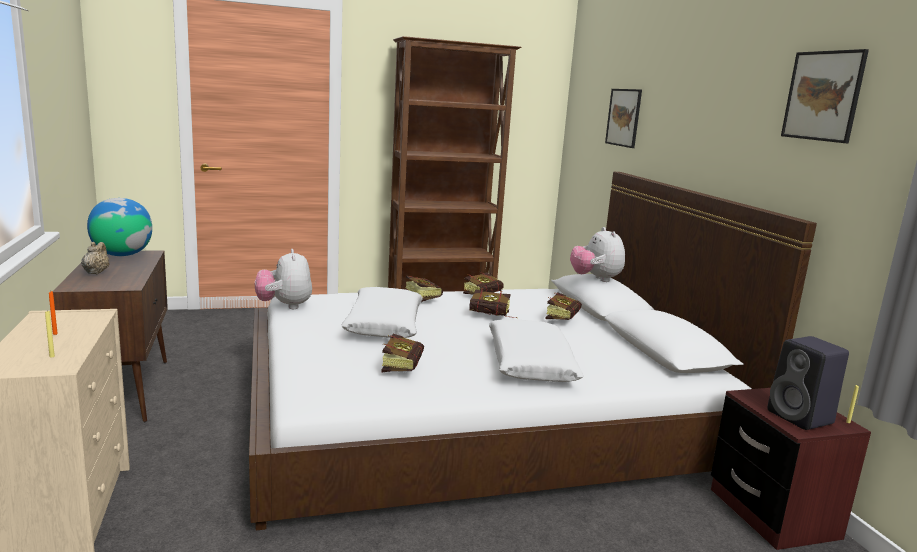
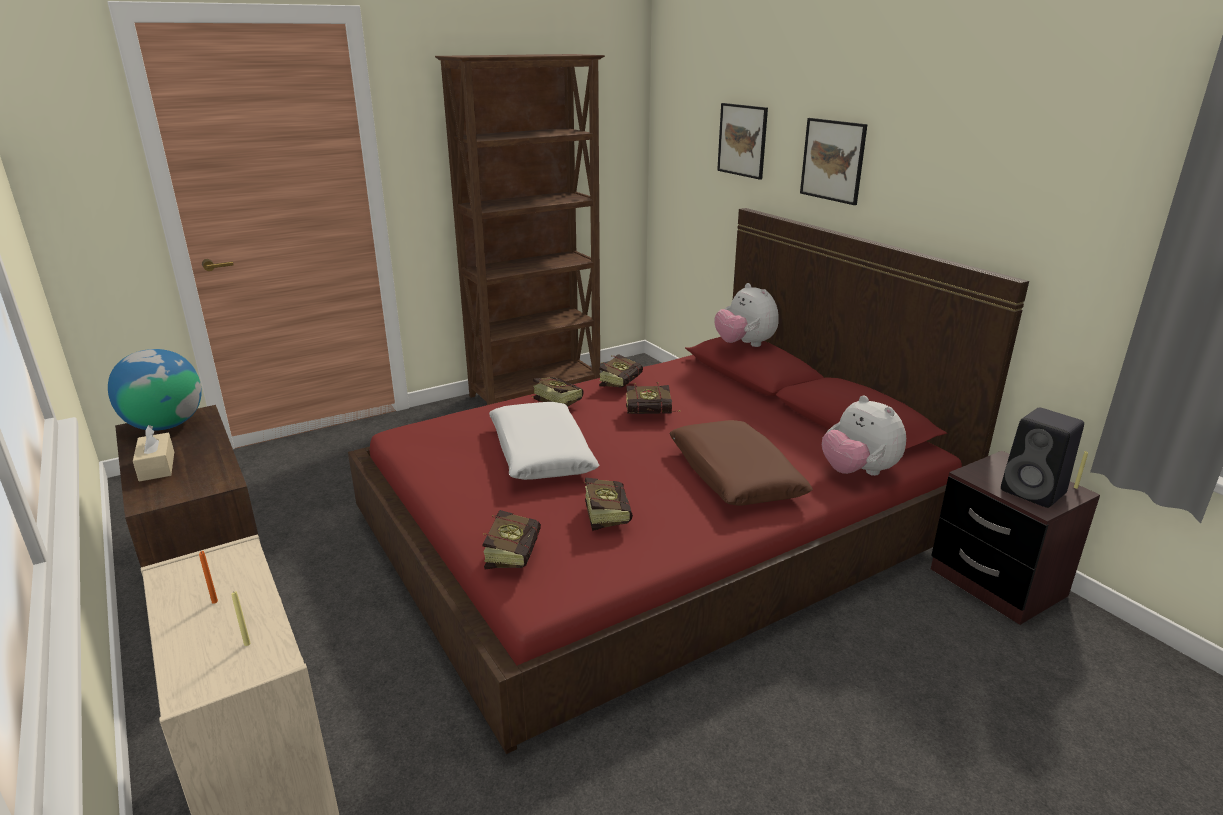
camera: 15 degrees left, 10 degrees up
beige teapot [81,242,109,274] -> beige tissue box [133,425,174,482]
white bed [249,172,817,531] -> red bed [348,208,1029,754]
plush toy [255,249,312,309] -> plush toy moved to [822,395,906,476]
white pillow [489,319,584,382] -> brown pillow [669,420,813,506]
book [546,293,582,320] -> book moved to [483,510,541,569]
picture [781,49,869,143] -> picture moved to [800,118,868,205]

